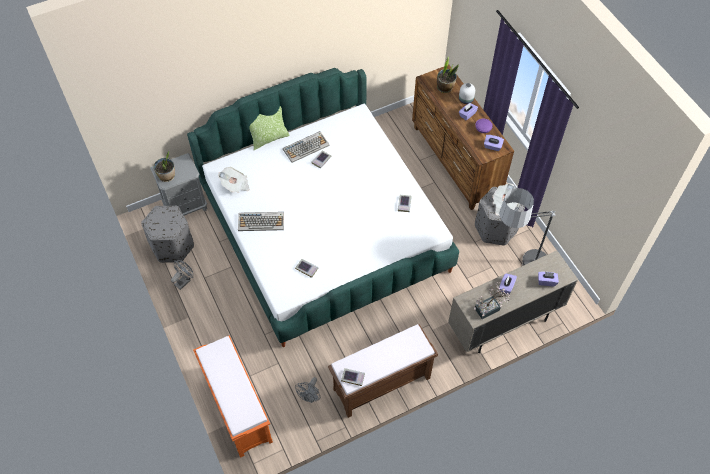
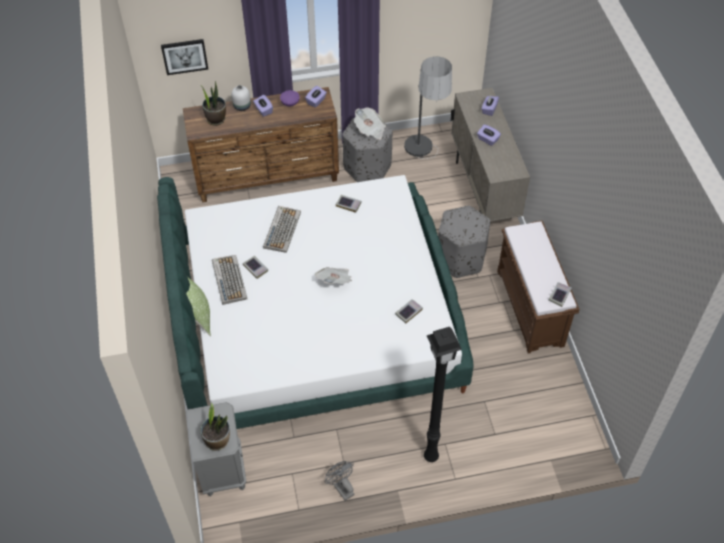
camera: 75 degrees left, 5 degrees down
grey ottoman [141,206,194,263] -> grey ottoman moved to [438,205,490,278]
orange bench [193,335,273,458] -> none
newspaper [218,167,250,193] -> newspaper moved to [315,267,352,284]
keyboard [238,212,284,231] -> keyboard moved to [263,206,301,253]
grey fan [295,377,320,403] -> none
potted plant [474,282,510,319] -> none
none -> picture [161,39,208,75]
none -> black floor lamp [424,327,462,462]

